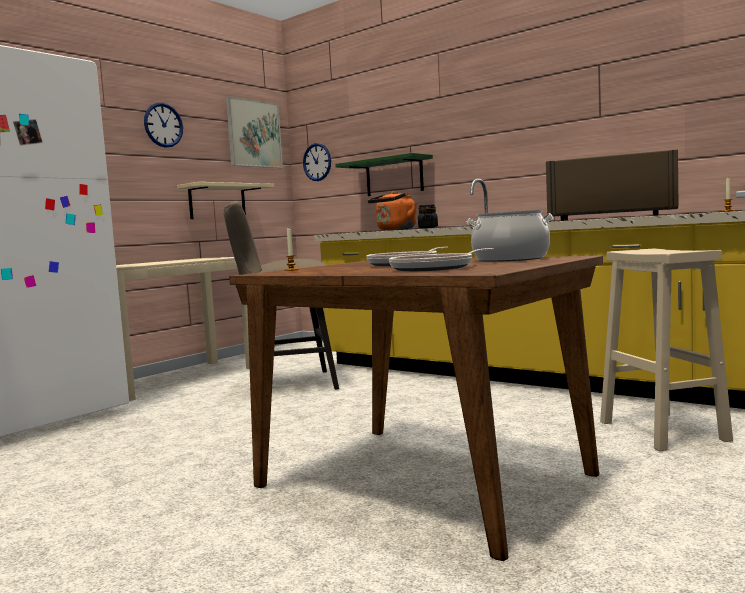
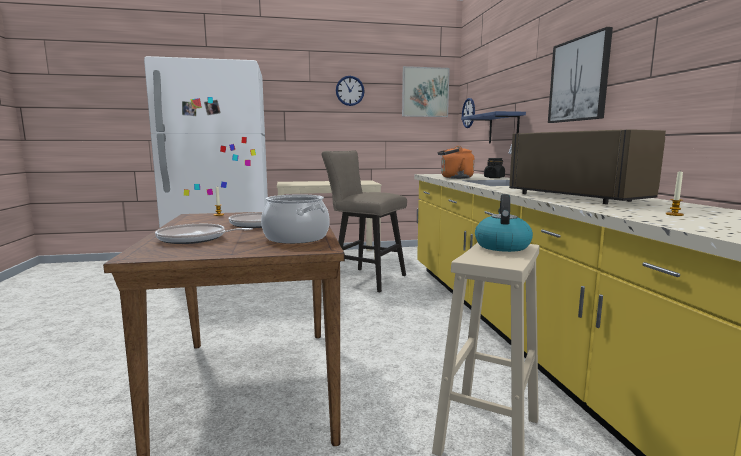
camera: 40 degrees right, 5 degrees up
beige shelf [177,182,274,219] -> none
green shelf [335,153,433,196] -> blue shelf [461,111,526,143]
none -> kettle [475,194,533,252]
none -> picture [548,27,613,123]

